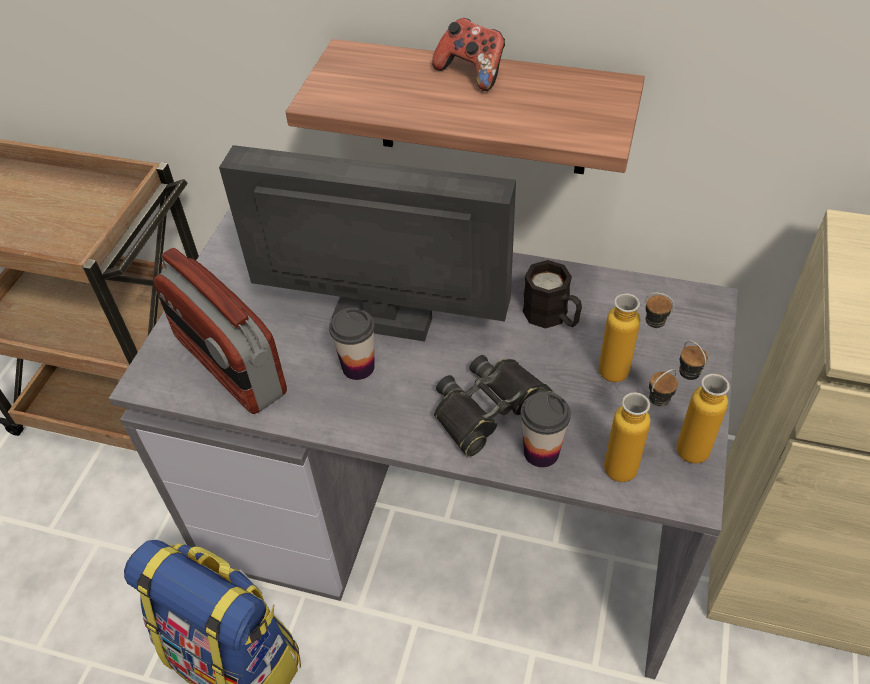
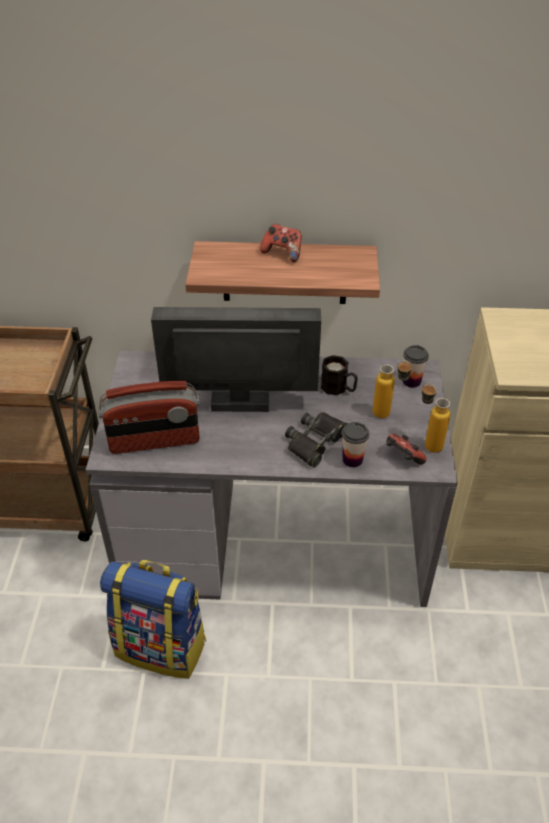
camera: 15 degrees left, 5 degrees down
radio [153,248,287,414] -> radio turned 45 degrees counterclockwise [98,381,200,454]
cup [329,308,375,380] -> cup moved to [403,345,429,388]
bottle [604,369,678,482] -> game controller [386,433,426,464]

